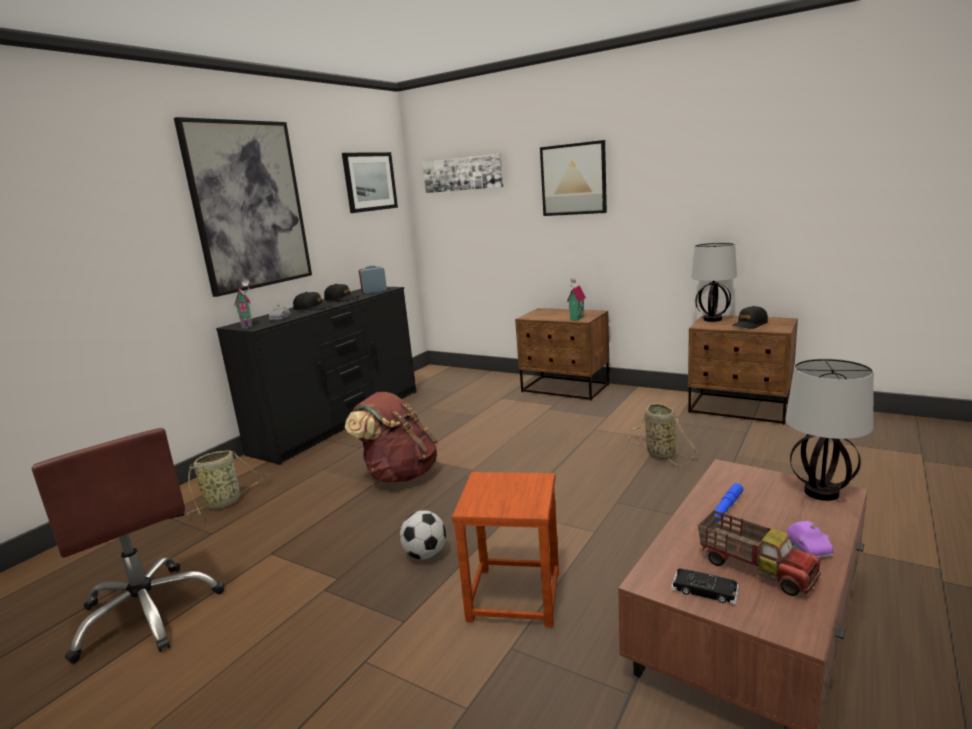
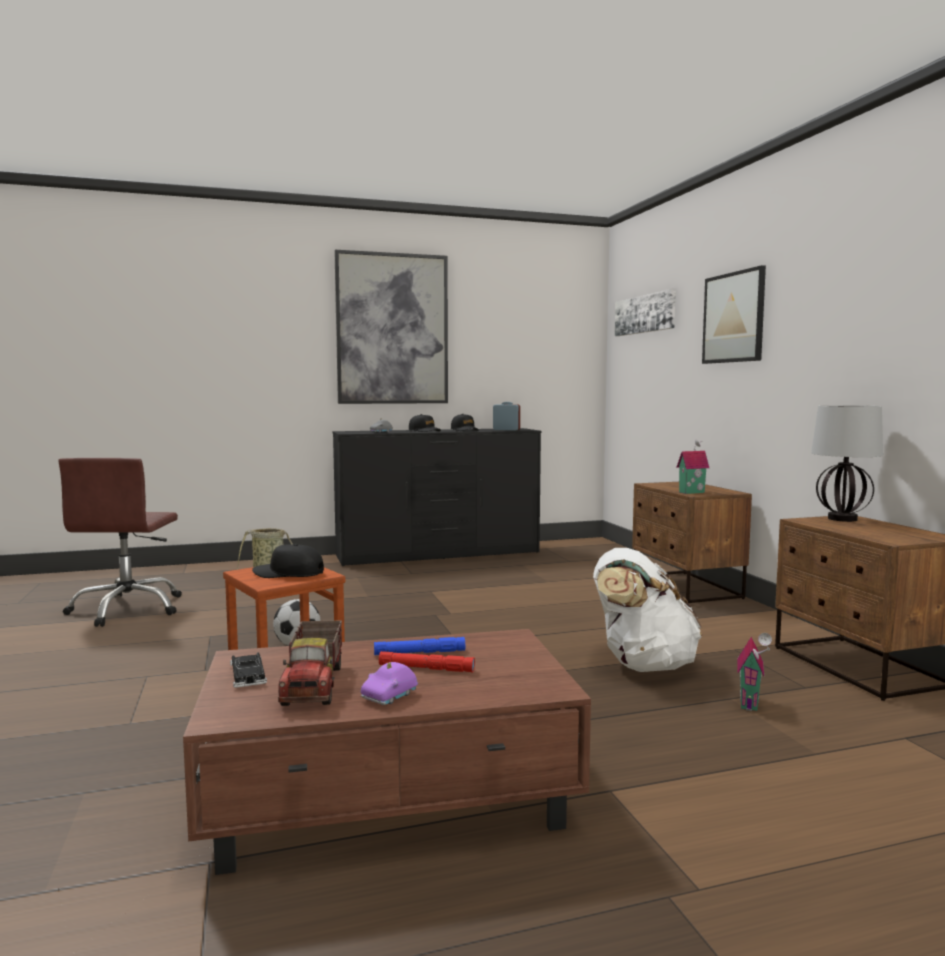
camera: 40 degrees right, 10 degrees down
toy house [234,279,252,328] -> toy house moved to [738,633,772,711]
picture [342,152,398,213] -> none
brown backpack [345,392,438,482] -> none
basket [629,403,697,465] -> white backpack [593,548,702,672]
black cap [732,306,768,329] -> black cap moved to [252,544,324,578]
table lamp [785,358,874,501] -> none
none -> red flashlight [379,651,475,672]

